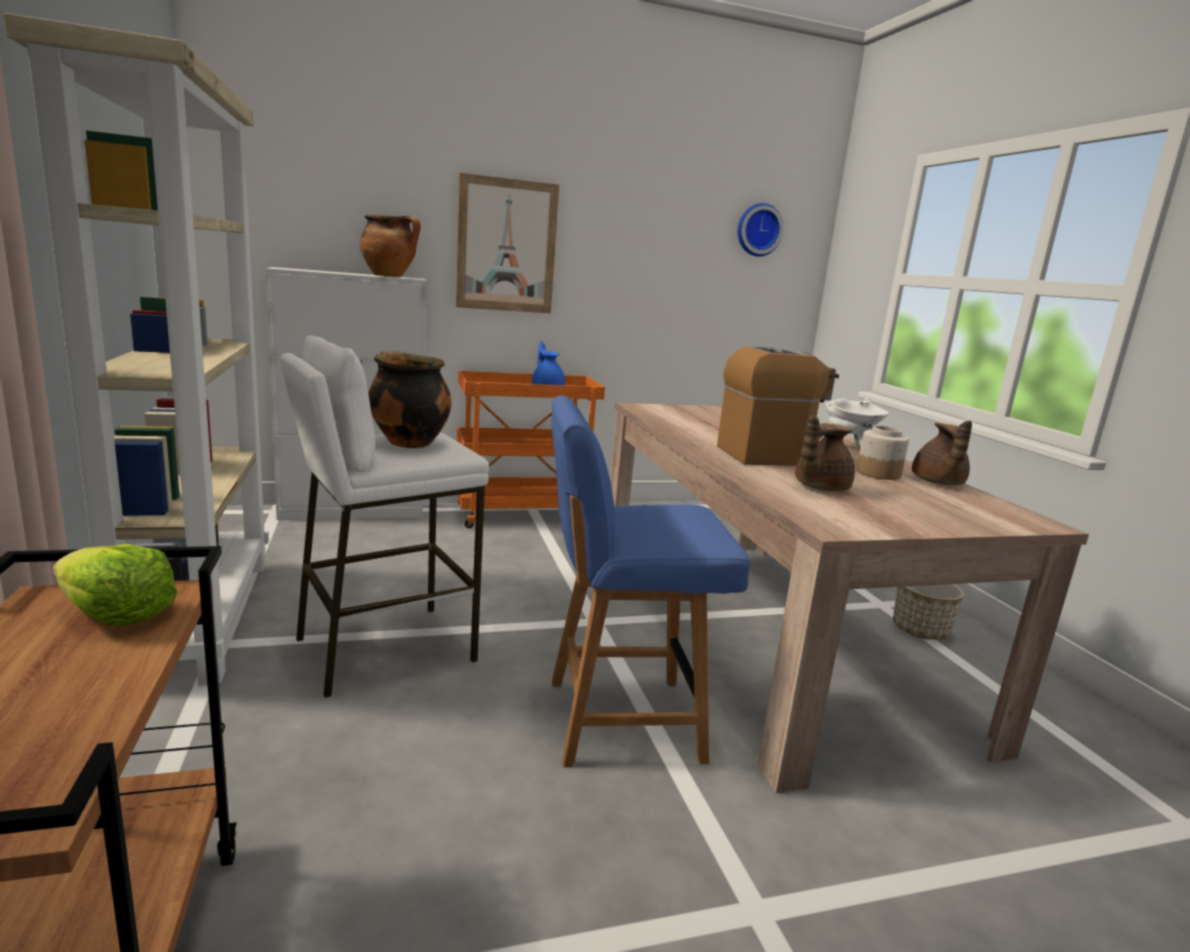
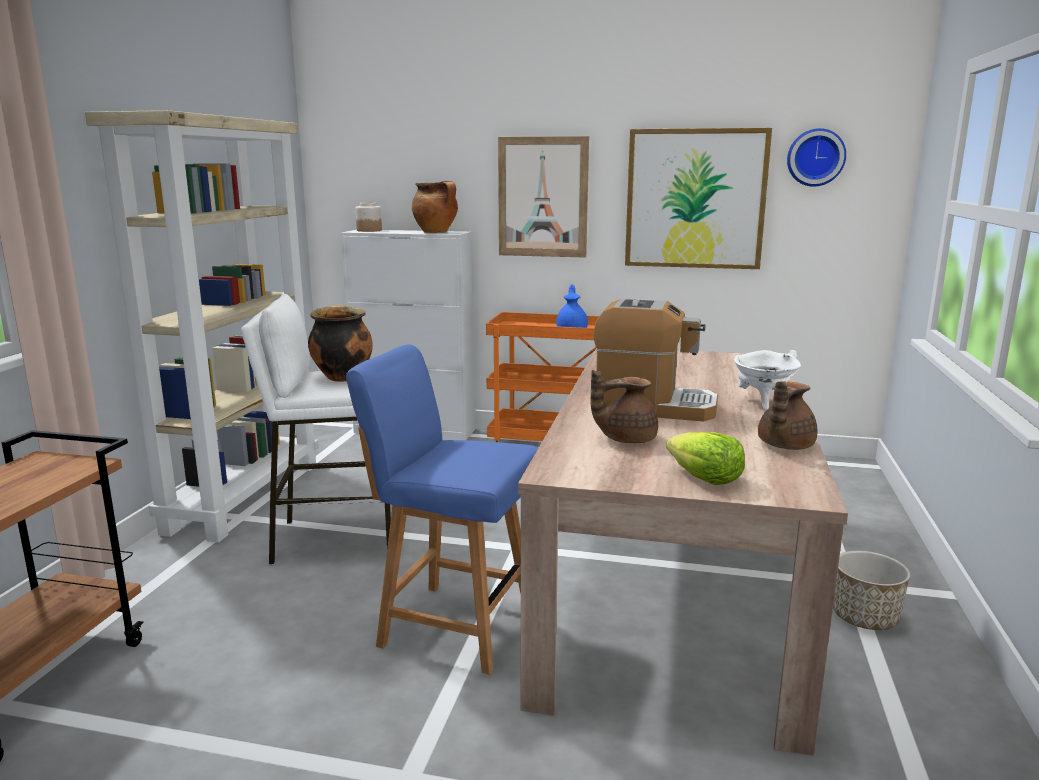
camera: 30 degrees right, 0 degrees up
lettuce [53,544,178,626] -> lettuce moved to [666,432,745,485]
jar [857,426,909,480] -> jar moved to [355,202,382,232]
none -> picture [625,128,772,269]

